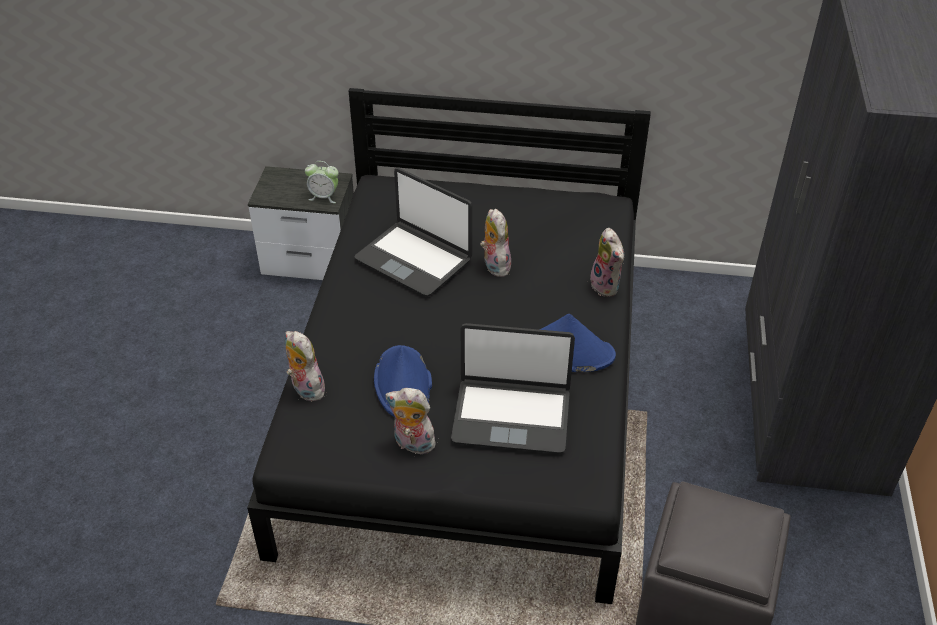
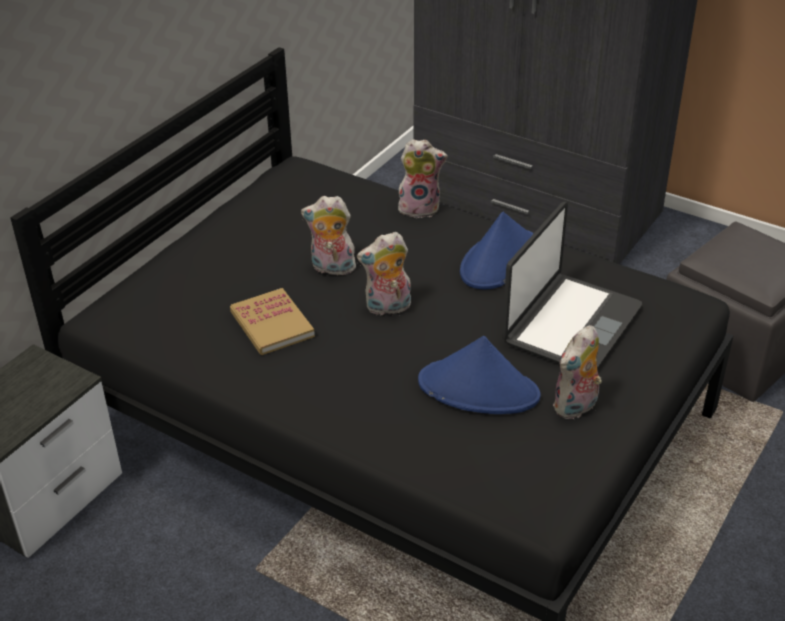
camera: 65 degrees left, 5 degrees down
plush toy [285,331,325,401] -> plush toy moved to [357,232,411,316]
alarm clock [305,161,339,203] -> none
laptop [354,168,473,297] -> book [230,288,315,355]

